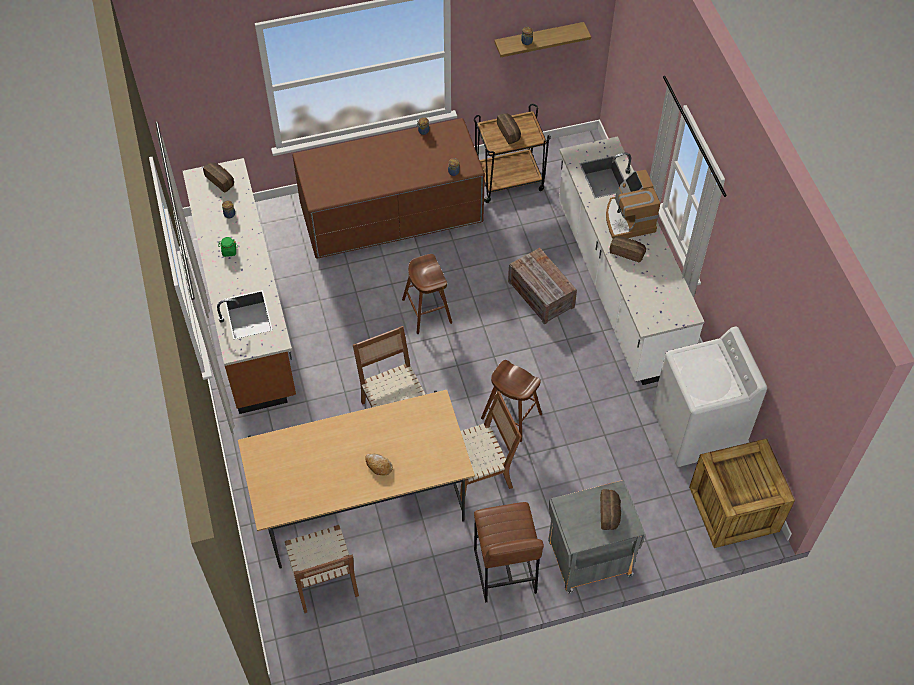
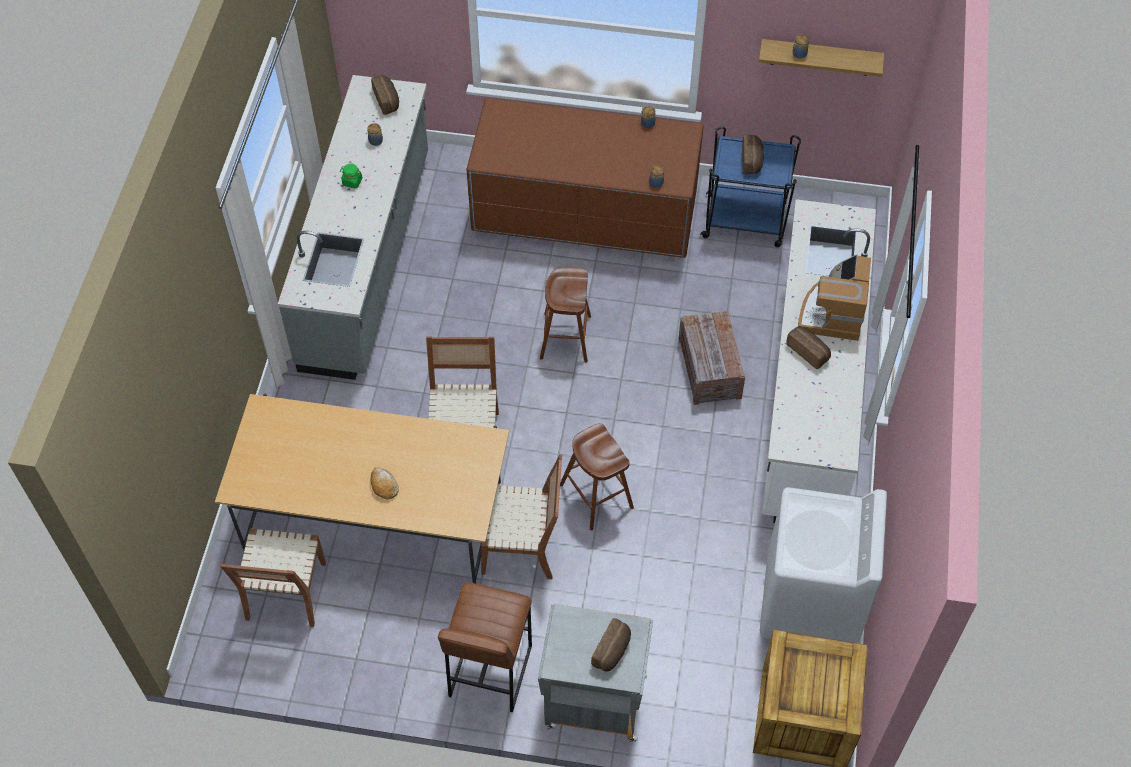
camera: 25 degrees right, 0 degrees up
brown counter [183,158,296,414] -> grey counter [278,75,428,380]
brown cart [474,104,551,203] -> blue cart [700,126,801,247]

